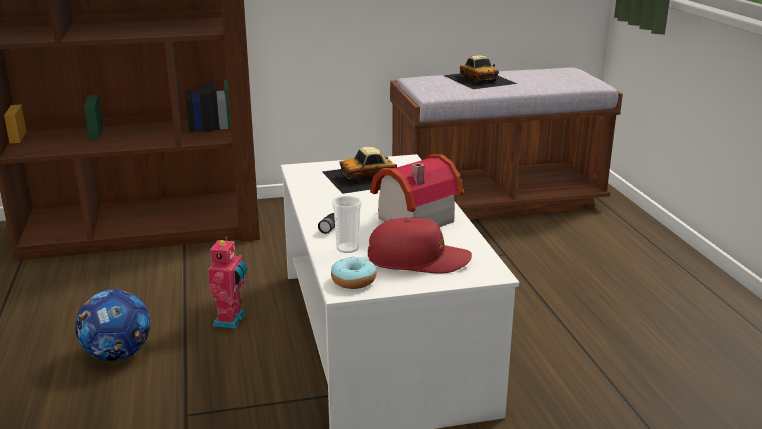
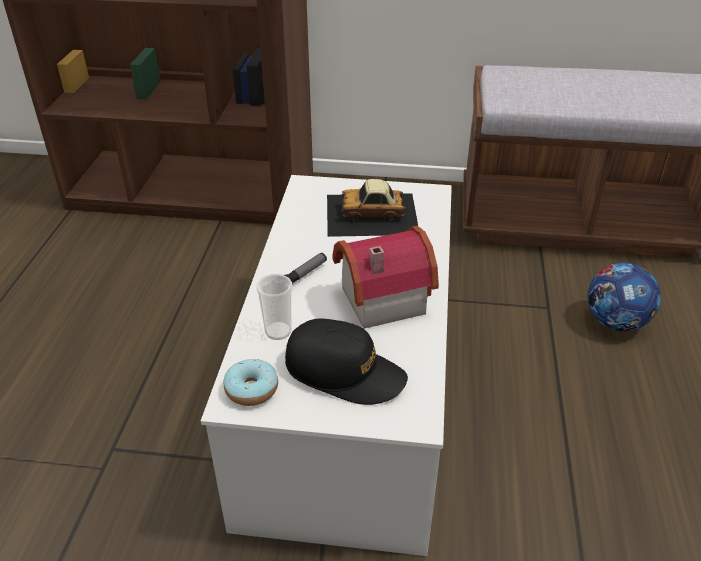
camera: 20 degrees right, 15 degrees up
football [75,289,150,361] -> football moved to [587,263,661,331]
toy robot [208,237,247,329] -> none
red cap [368,217,472,274] -> black cap [285,318,408,405]
toy car [443,55,517,89] -> none

